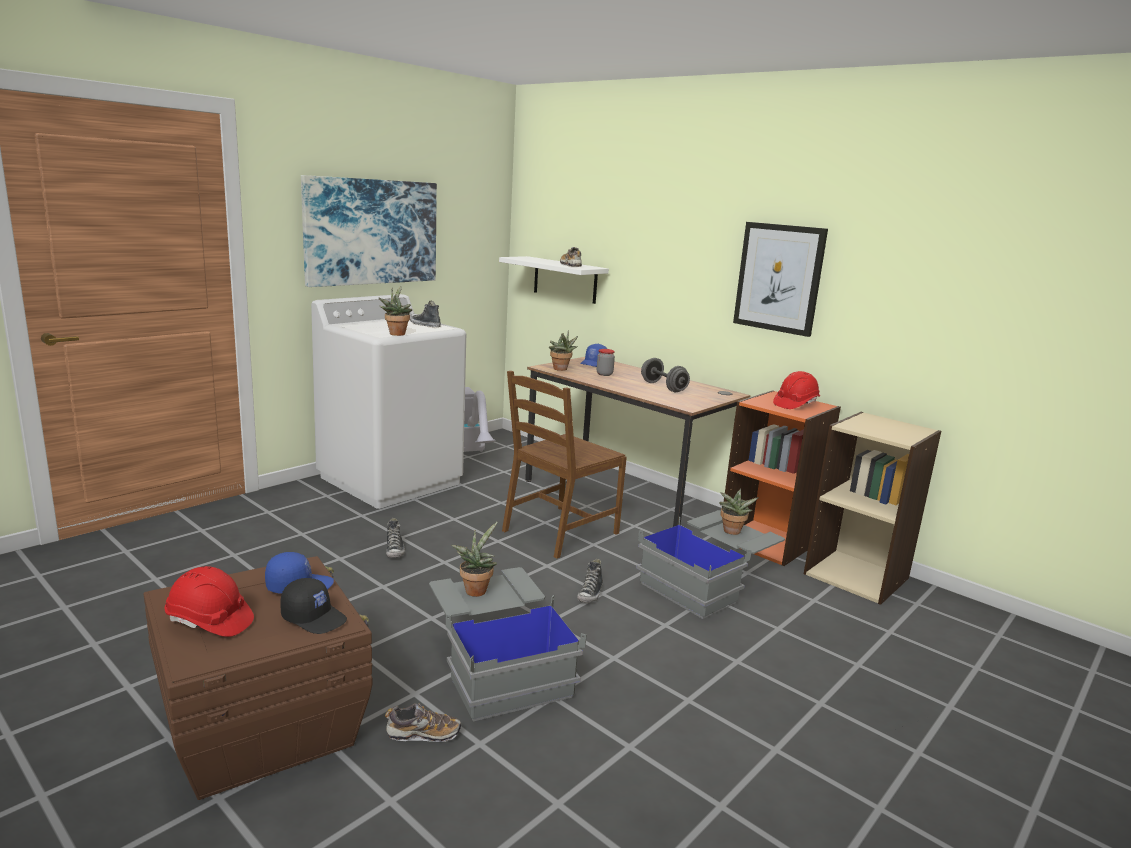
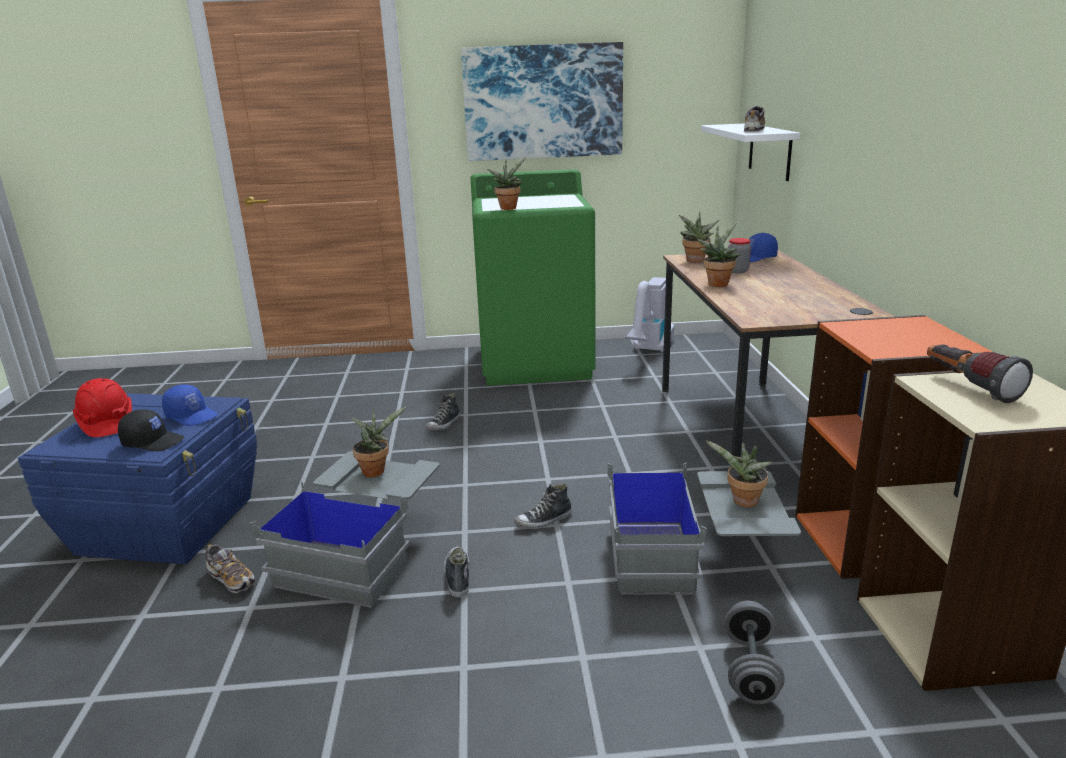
camera: 45 degrees right, 5 degrees up
brown storage box [144,556,373,800] -> blue storage box [18,393,257,564]
black cap [280,578,347,634] -> black cap turned 60 degrees counterclockwise [118,409,184,451]
white washing machine [311,294,466,509] -> green washing machine [470,169,596,386]
shoe [410,301,441,327] -> shoe moved to [444,546,469,597]
brown chair [502,371,627,559] -> none
grey dumbbell [641,358,690,392] -> grey dumbbell moved to [724,601,785,704]
picture [733,222,828,337] -> none
red hard hat [773,371,820,409] -> none
none -> potted plant [697,222,740,287]
none -> flashlight [927,344,1033,403]

